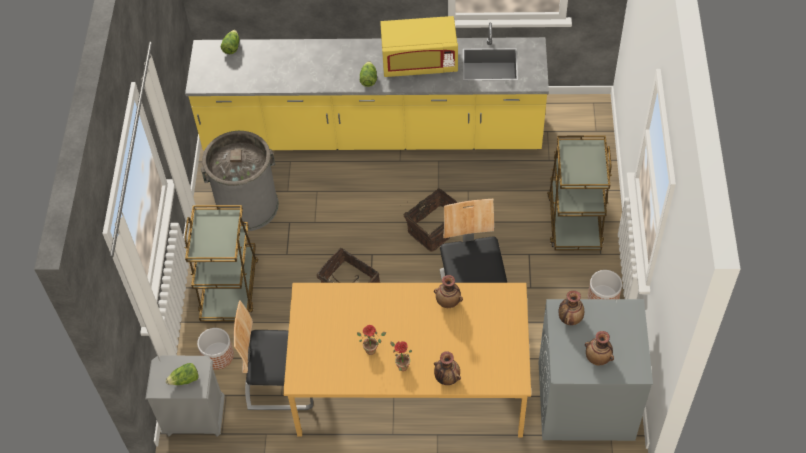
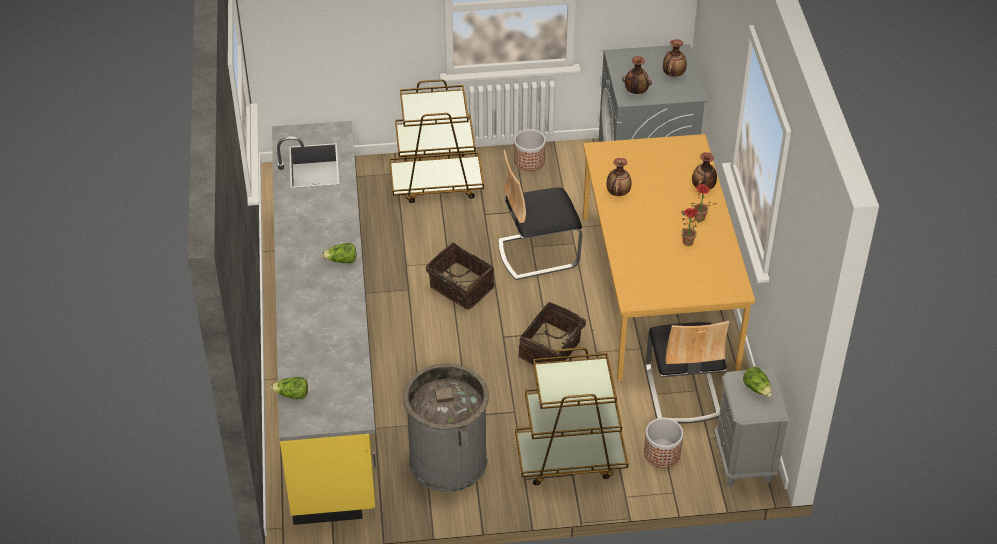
camera: 100 degrees left, 10 degrees down
yellow microwave [380,16,458,77] -> none

